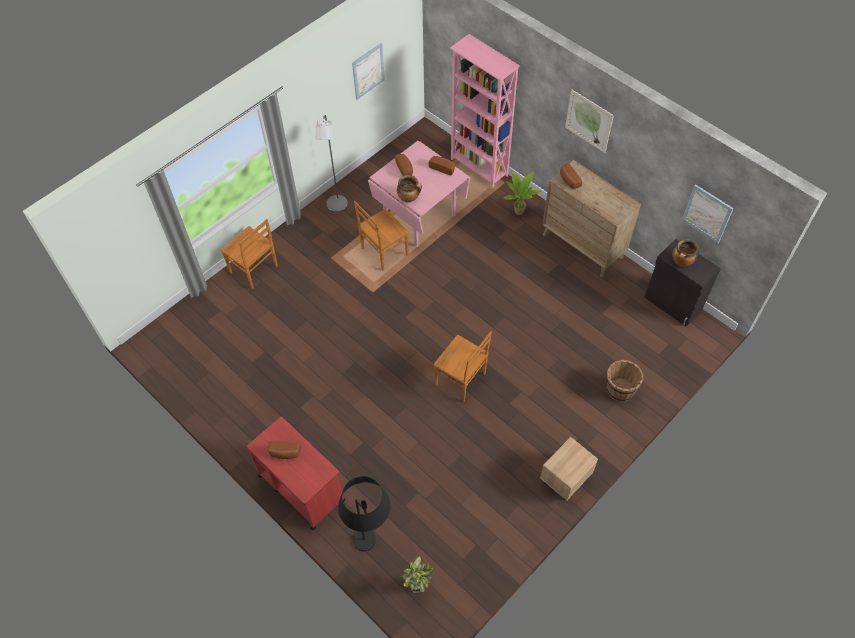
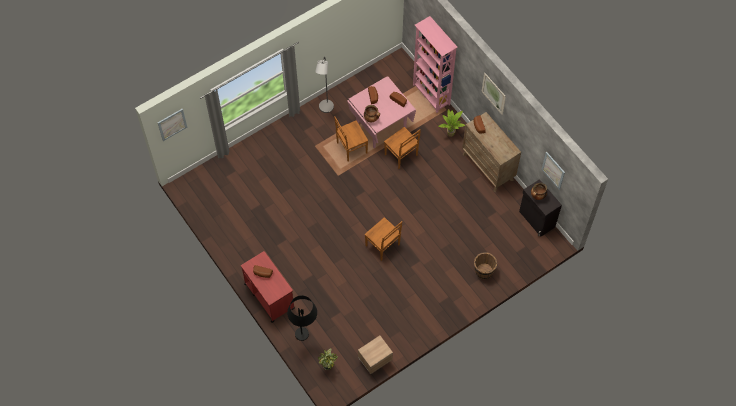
camera: 10 degrees right, 5 degrees up
brown chair [221,219,278,289] -> brown chair moved to [384,127,421,169]
picture [352,43,385,100] -> picture moved to [158,109,187,141]
beige nightstand [540,437,598,501] -> beige nightstand moved to [358,336,393,374]

